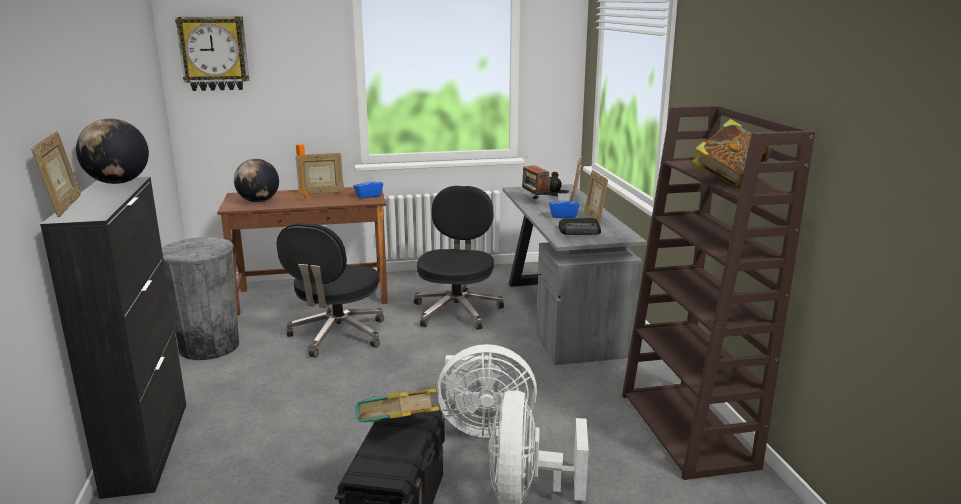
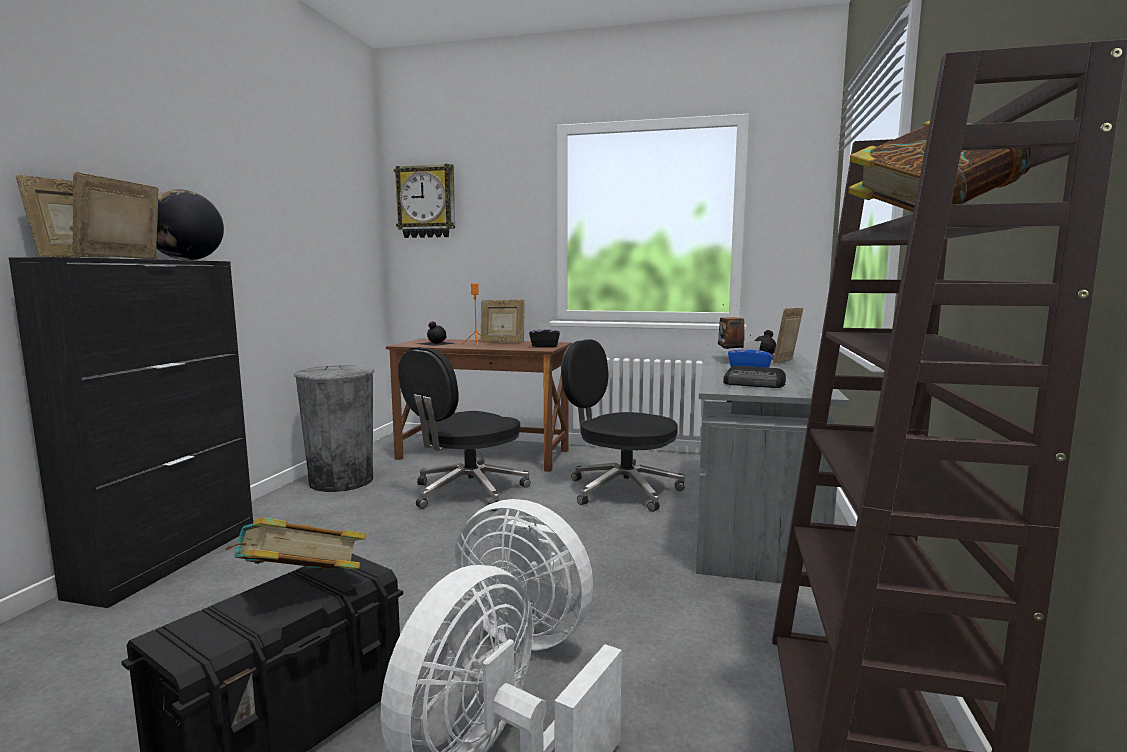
camera: 25 degrees right, 10 degrees down
globe [234,159,279,202] -> black bottle [418,321,455,346]
blue tissue box [353,175,383,198] -> black tissue box [529,323,560,348]
black office chair [414,186,504,330] -> black office chair turned 90 degrees counterclockwise [561,339,685,512]
picture frame [585,170,608,224] -> picture frame moved to [73,172,158,259]

